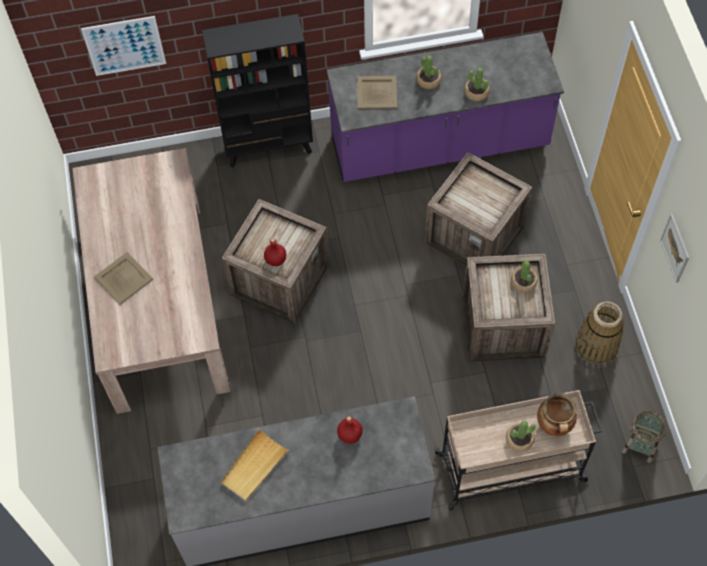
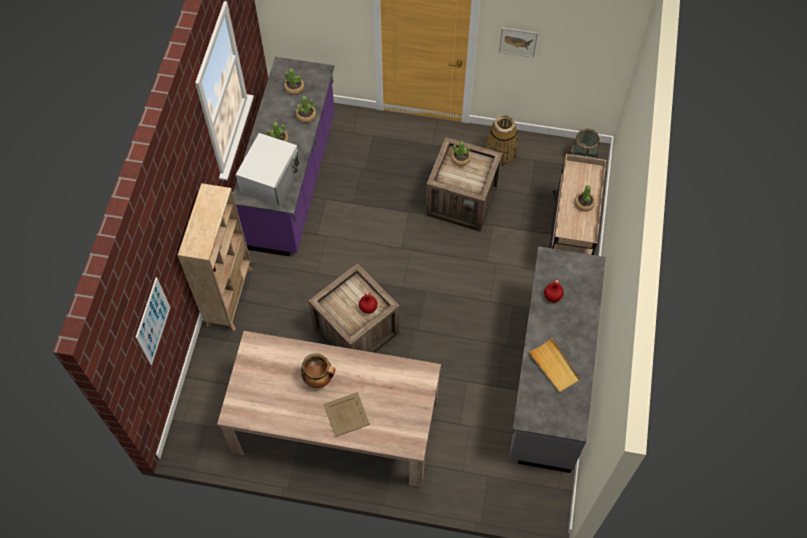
camera: 70 degrees left, 0 degrees up
black bookcase [202,14,313,168] -> beige bookcase [178,183,253,331]
beige tray [357,76,397,109] -> white microwave [236,133,300,206]
crate [425,152,532,267] -> none
cooking pot [537,393,577,436] -> cooking pot moved to [301,353,336,388]
none -> potted plant [284,68,304,95]

